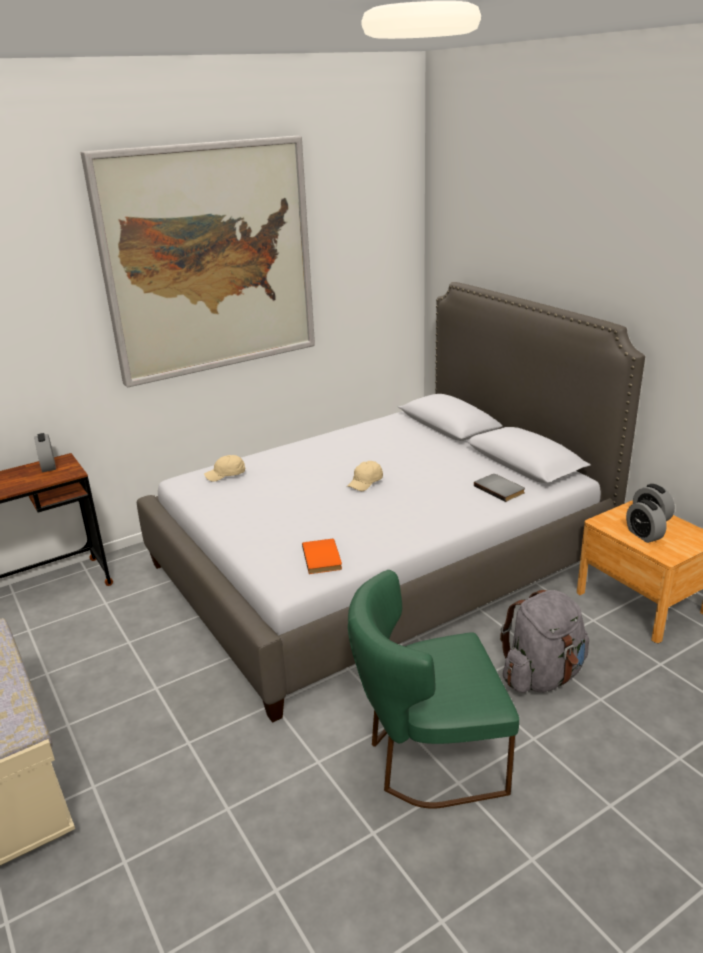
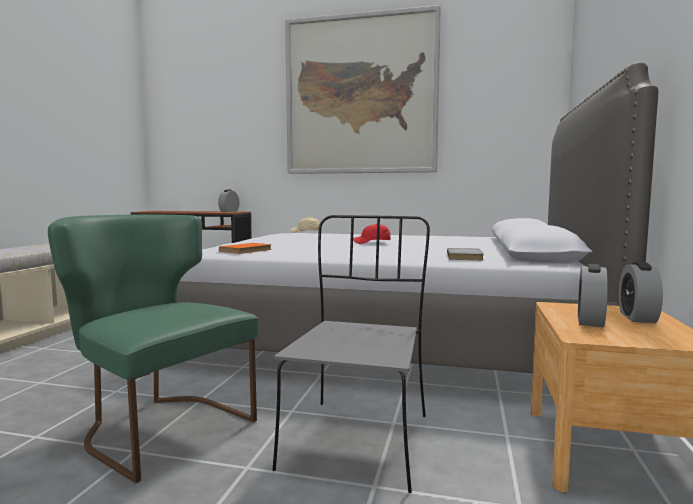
camera: 45 degrees right, 20 degrees down
beige cap [347,461,383,491] -> red cap [353,224,391,244]
grey backpack [500,590,589,693] -> grey chair [273,215,430,493]

